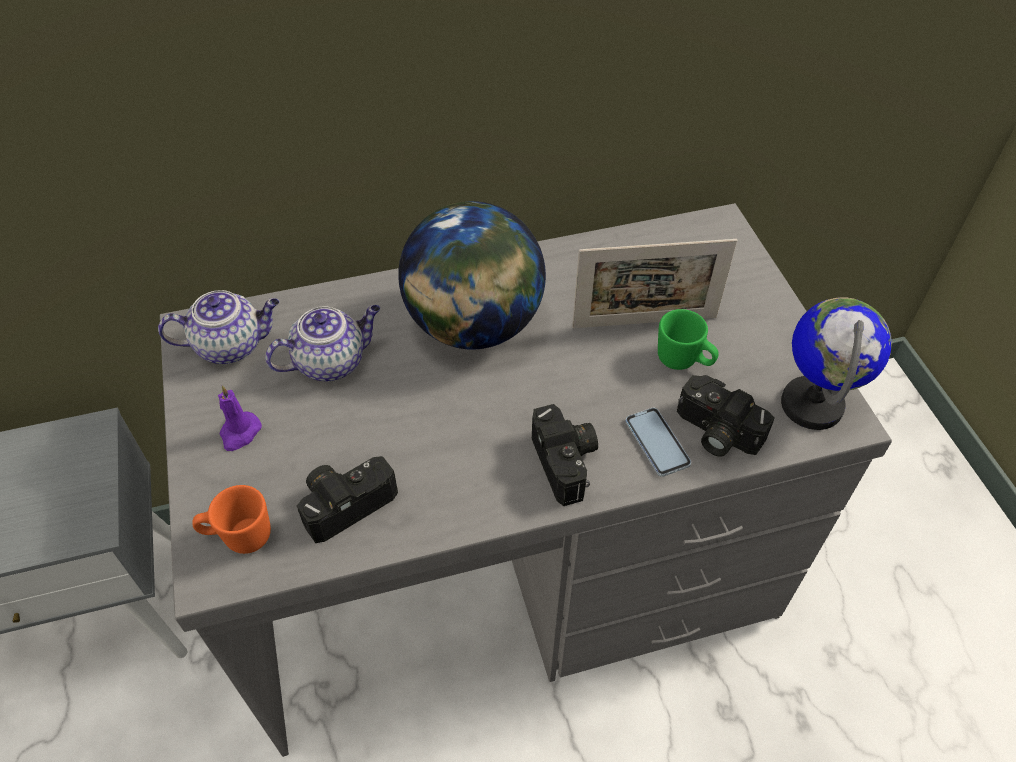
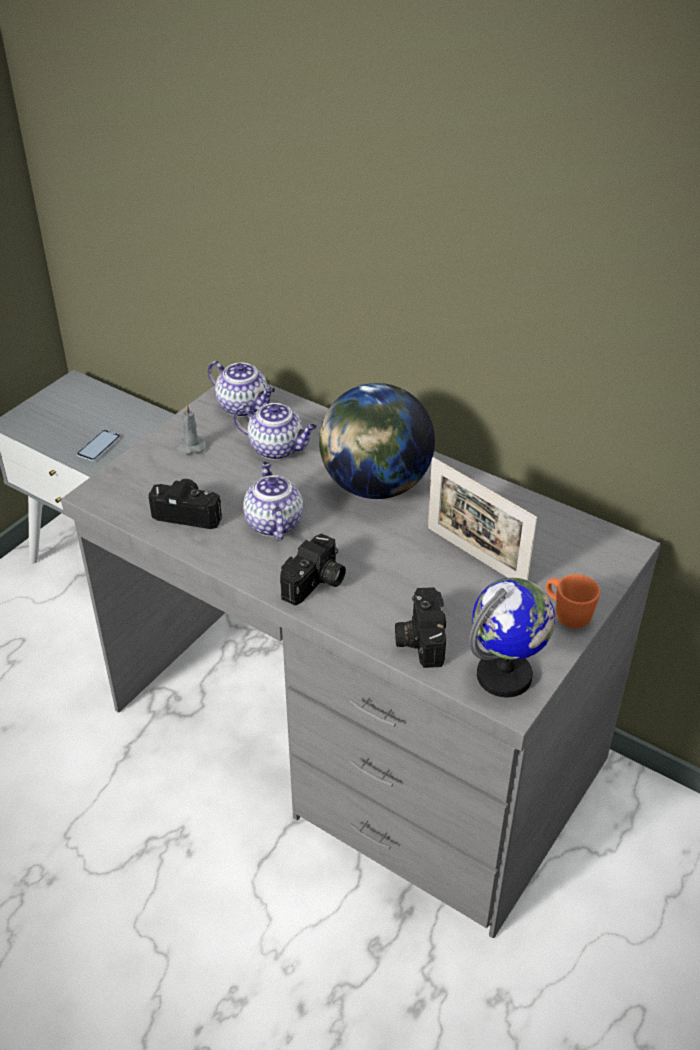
camera: 50 degrees right, 10 degrees down
orange mug [192,485,271,554] -> orange mug moved to [546,574,600,628]
purple candle [218,385,262,451] -> grey candle [174,404,207,455]
phone [625,408,691,477] -> phone moved to [77,430,121,462]
green mug [658,309,719,370] -> none
none -> teapot [243,461,303,541]

